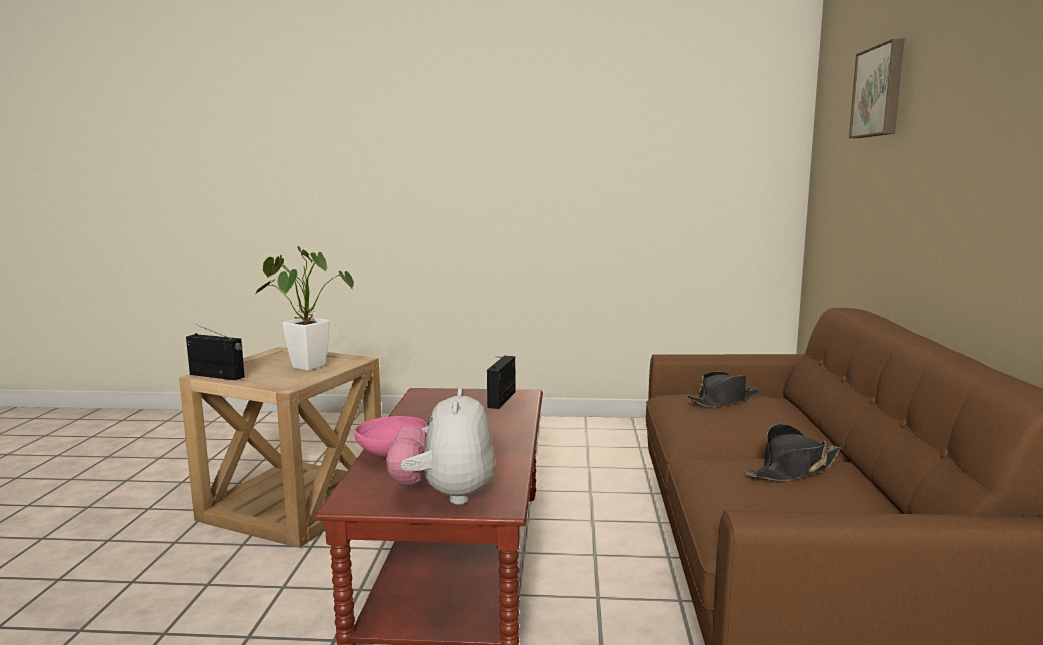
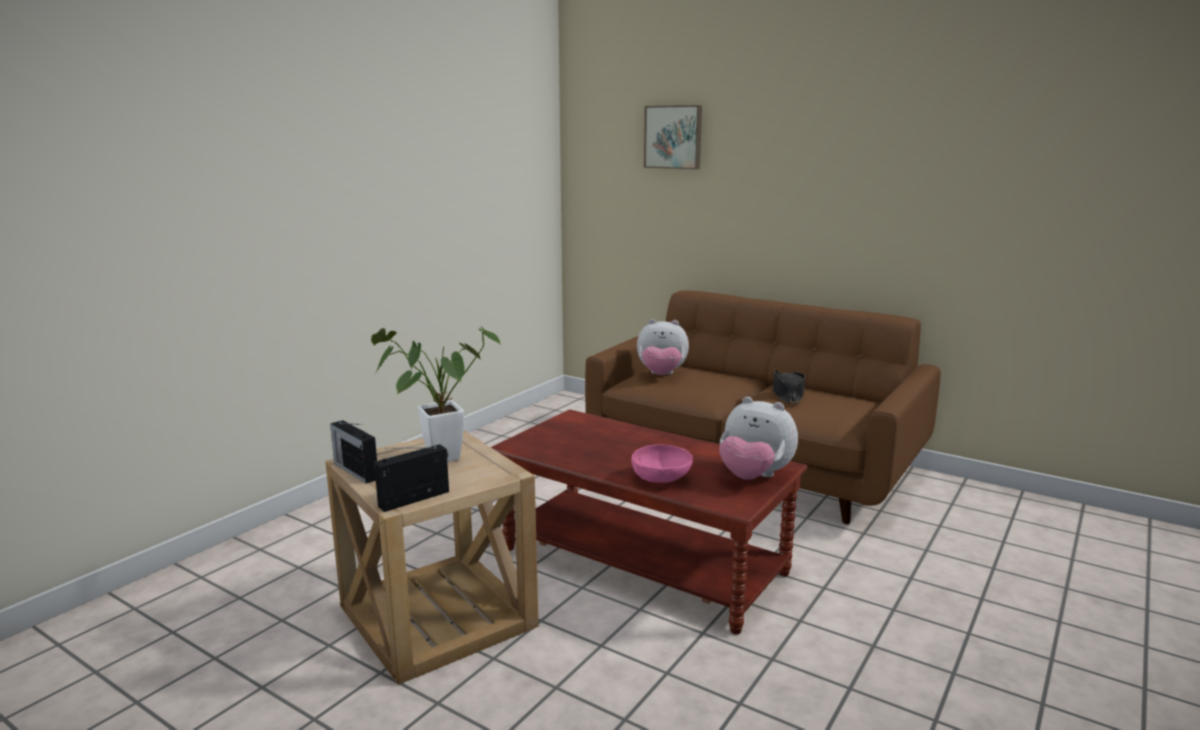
camera: 60 degrees left, 5 degrees up
radio [487,356,516,409] -> radio moved to [330,420,377,483]
black hat [686,371,759,408] -> plush toy [637,319,689,375]

